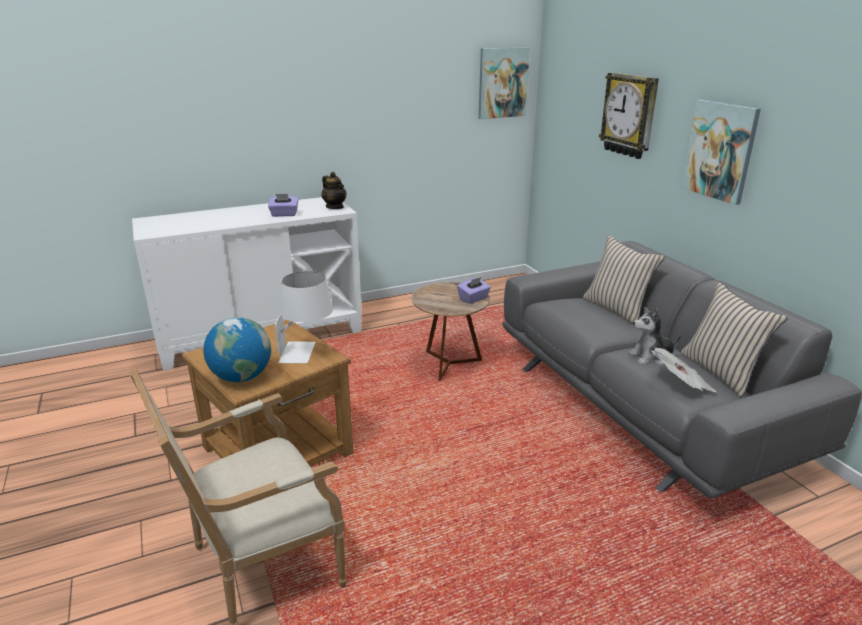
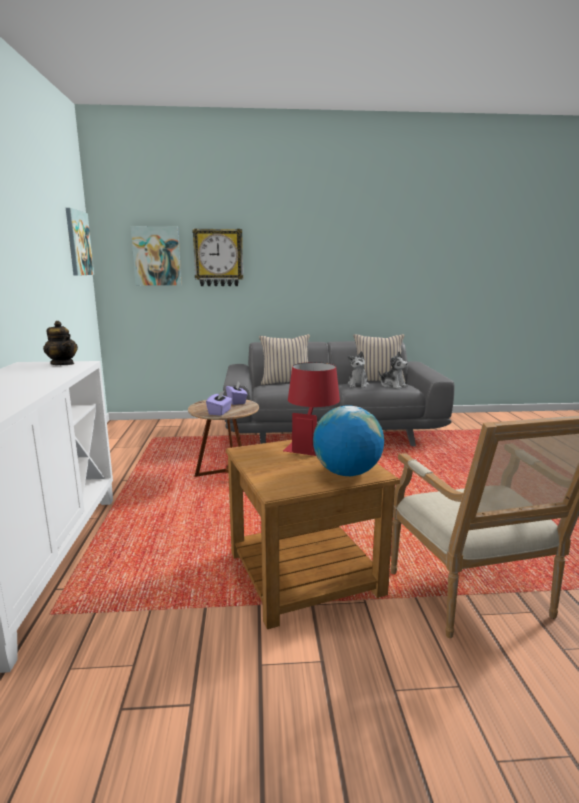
camera: 70 degrees left, 10 degrees down
purple tissue box [268,194,299,217] -> purple tissue box moved to [206,390,233,416]
white table lamp [275,271,333,363] -> red table lamp [283,362,340,456]
teapot [321,172,347,209] -> teapot turned 60 degrees clockwise [43,321,78,365]
newspaper [651,348,716,392] -> plush toy [378,352,408,389]
picture [681,99,761,205] -> picture moved to [131,226,182,286]

